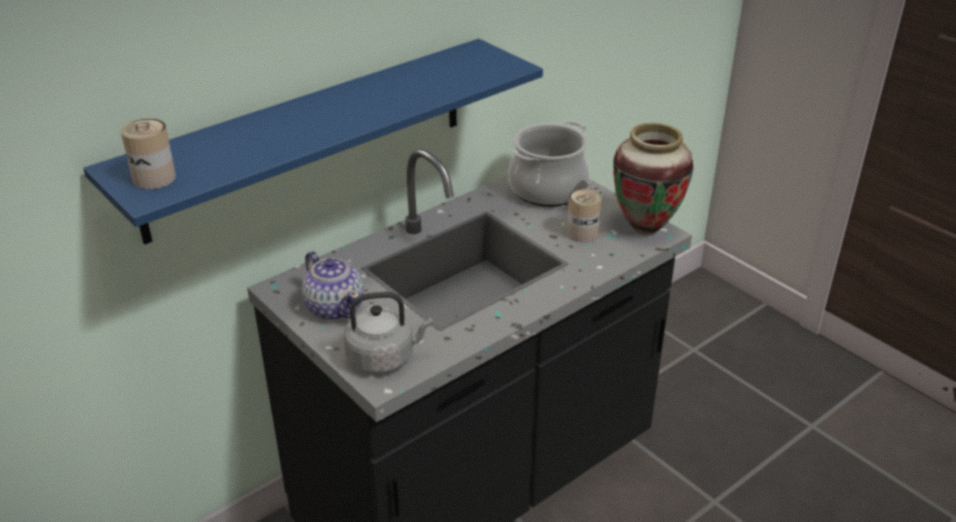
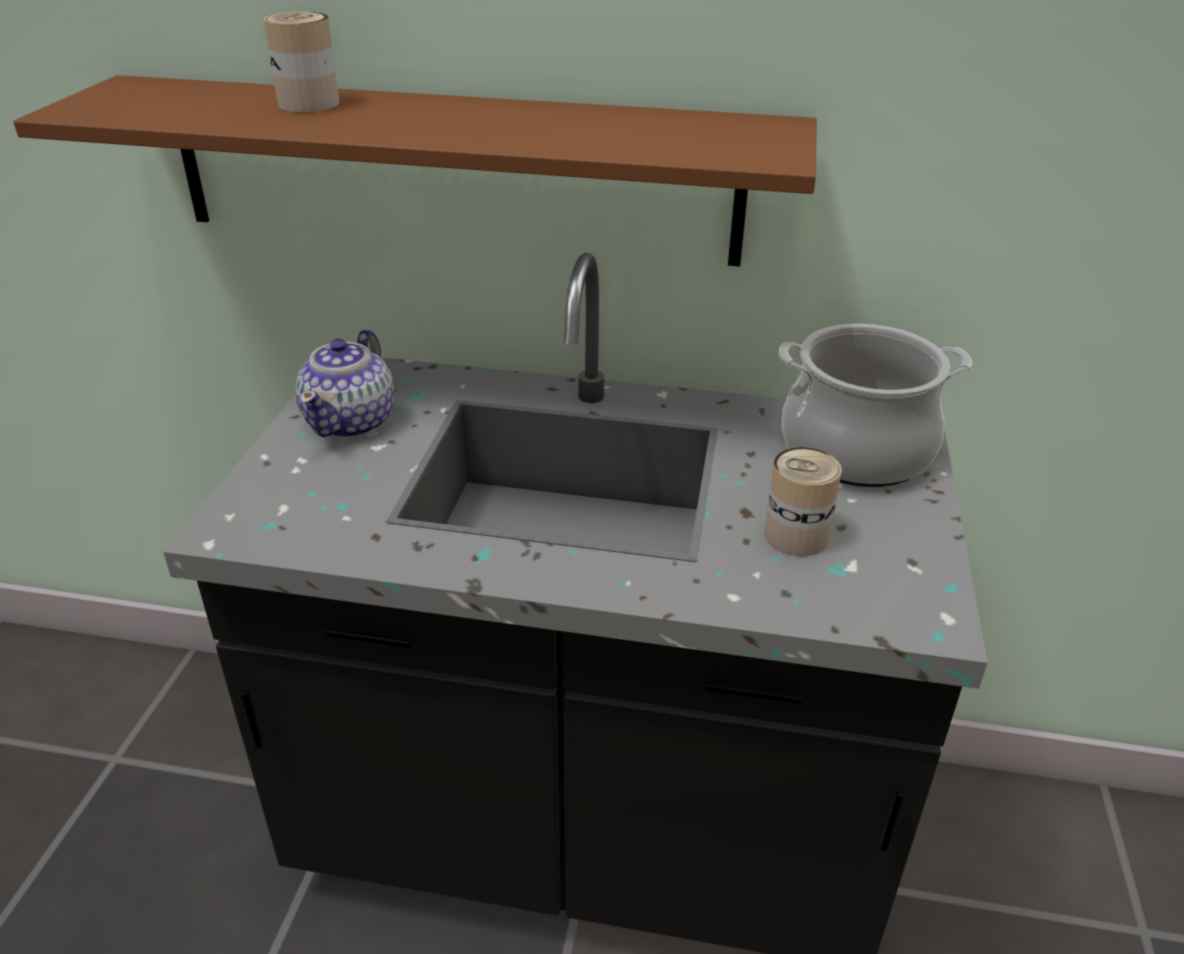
camera: 50 degrees right, 0 degrees up
blue shelf [83,39,543,244] -> brown shelf [13,75,817,267]
can [121,119,176,189] -> can moved to [264,11,339,112]
grey kettle [344,292,433,373] -> none
vase [614,123,694,235] -> none

